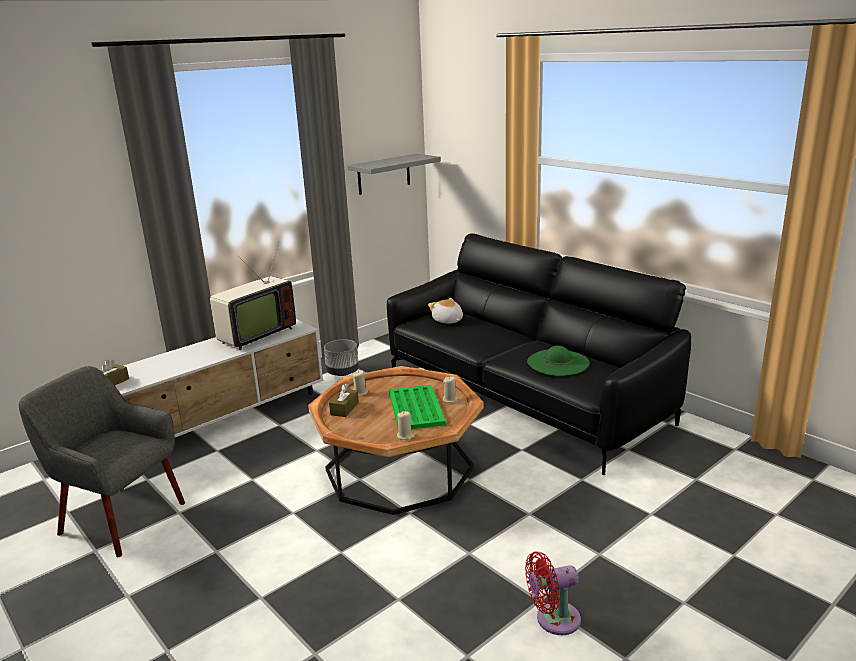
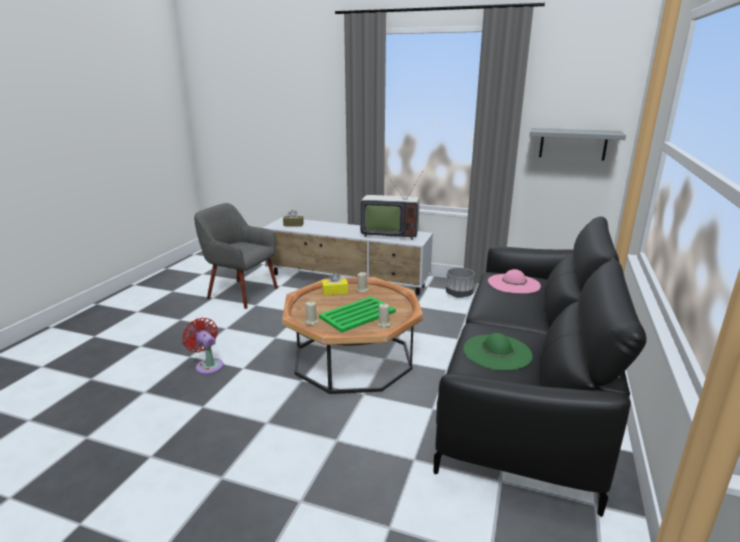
camera: 60 degrees right, 0 degrees up
grey armchair [19,366,185,557] -> grey armchair turned 60 degrees counterclockwise [194,203,278,309]
brown tissue box [329,384,359,417] -> yellow tissue box [322,273,348,296]
plush toy [428,298,463,324] -> pink hat [488,269,541,293]
red fan [525,551,581,635] -> red fan moved to [182,318,224,375]

